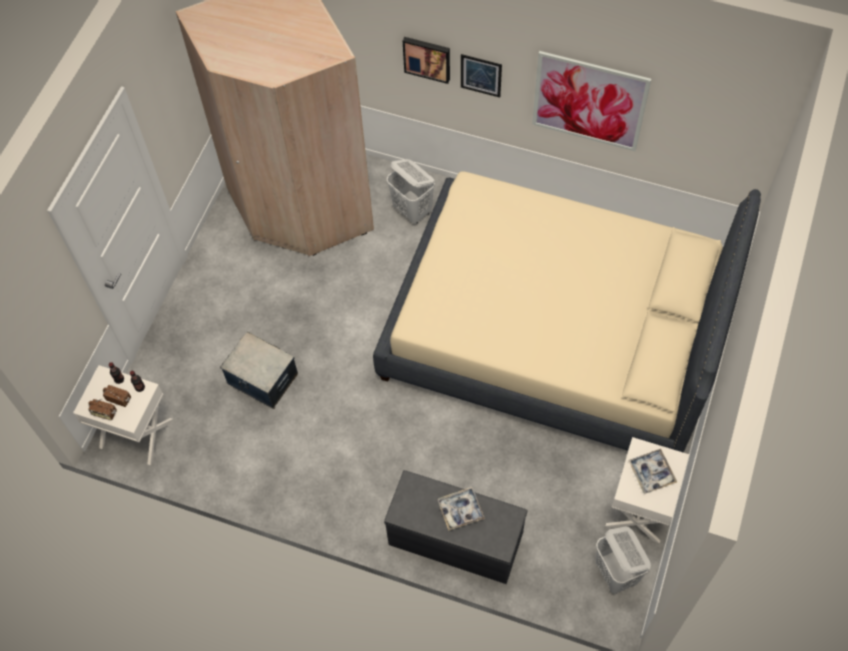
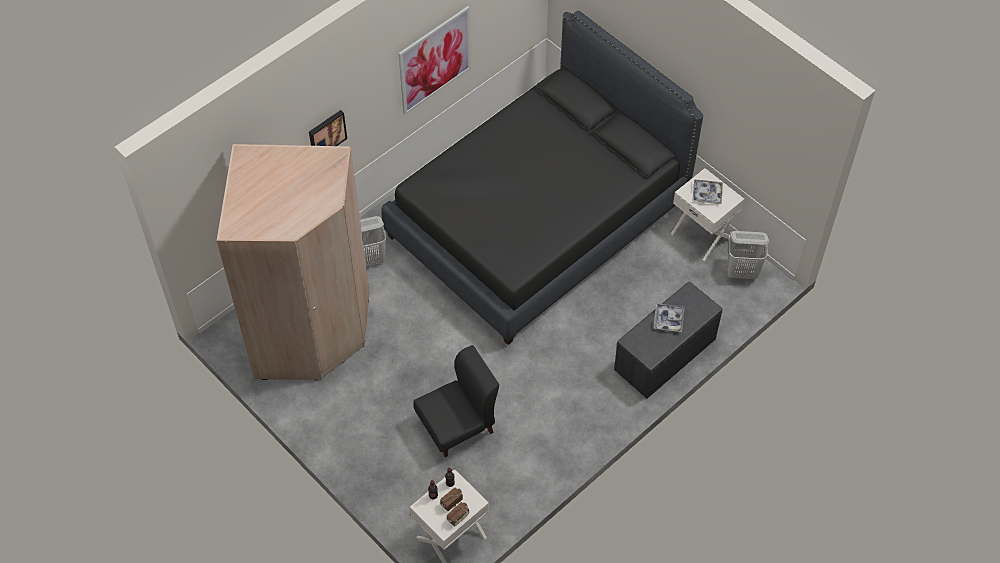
camera: 65 degrees left, 5 degrees down
storage box [220,332,298,409] -> black chair [413,345,499,457]
beige bed [373,171,761,453] -> black bed [381,11,703,345]
picture [461,54,502,97] -> none

